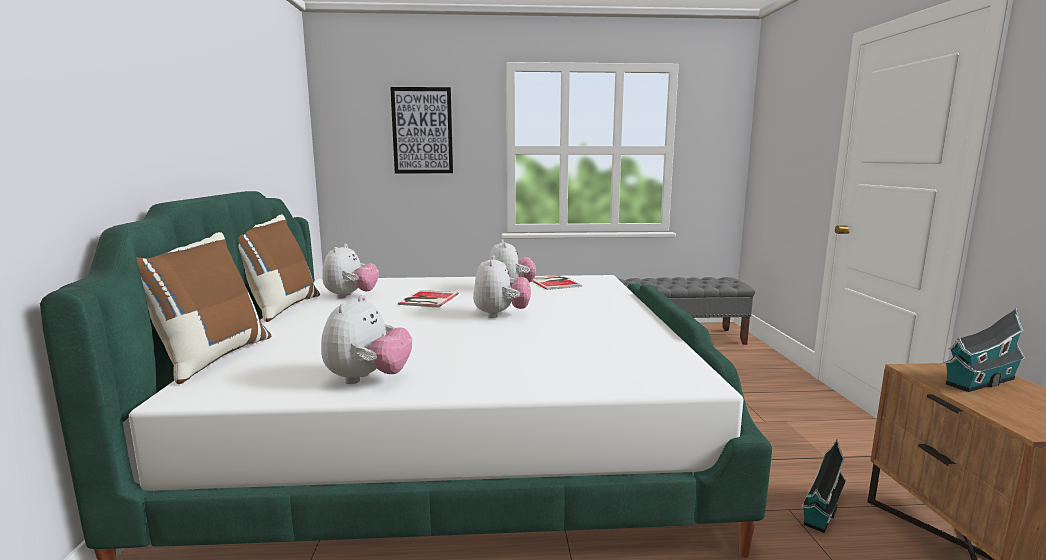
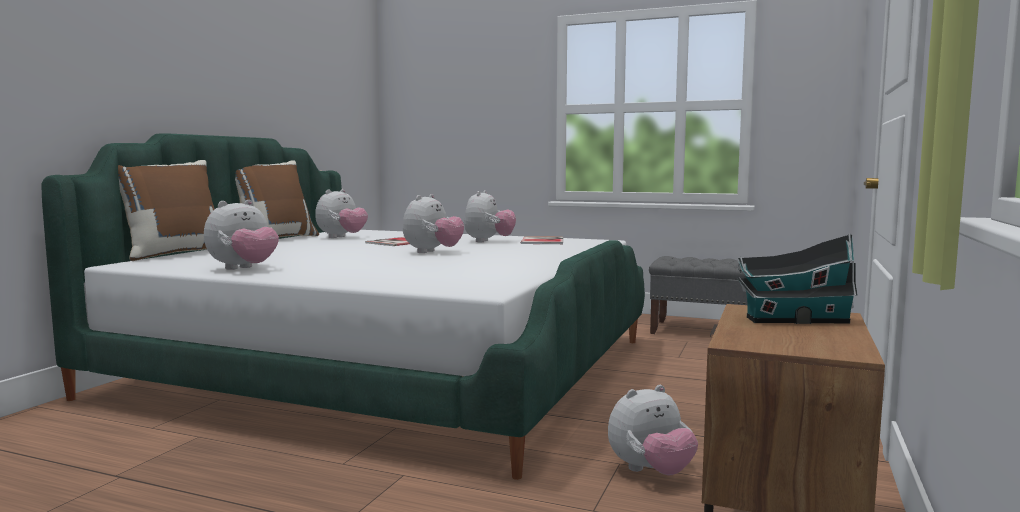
camera: 25 degrees right, 5 degrees down
picture [390,87,453,173] -> none
toy house [801,440,846,533] -> plush toy [608,385,698,475]

